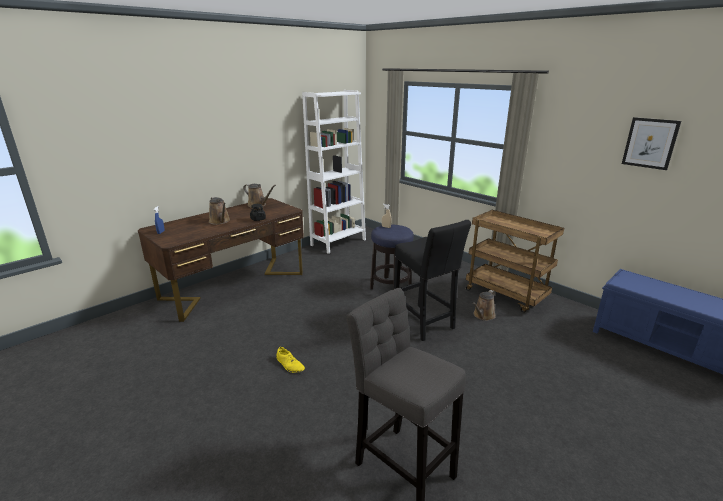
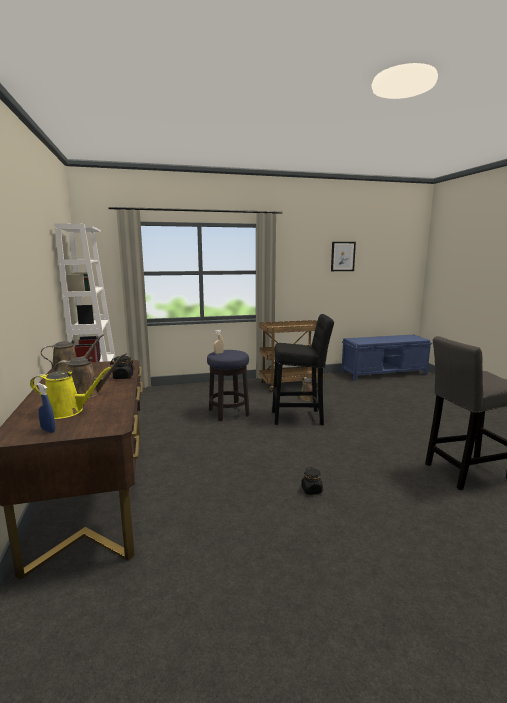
camera: 60 degrees left, 10 degrees down
yellow shoe [276,347,305,373] -> black jar [301,467,323,495]
none -> yellow watering can [30,367,111,419]

